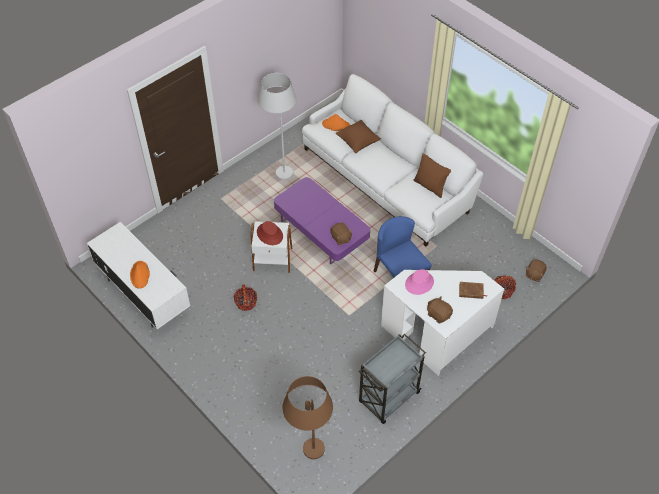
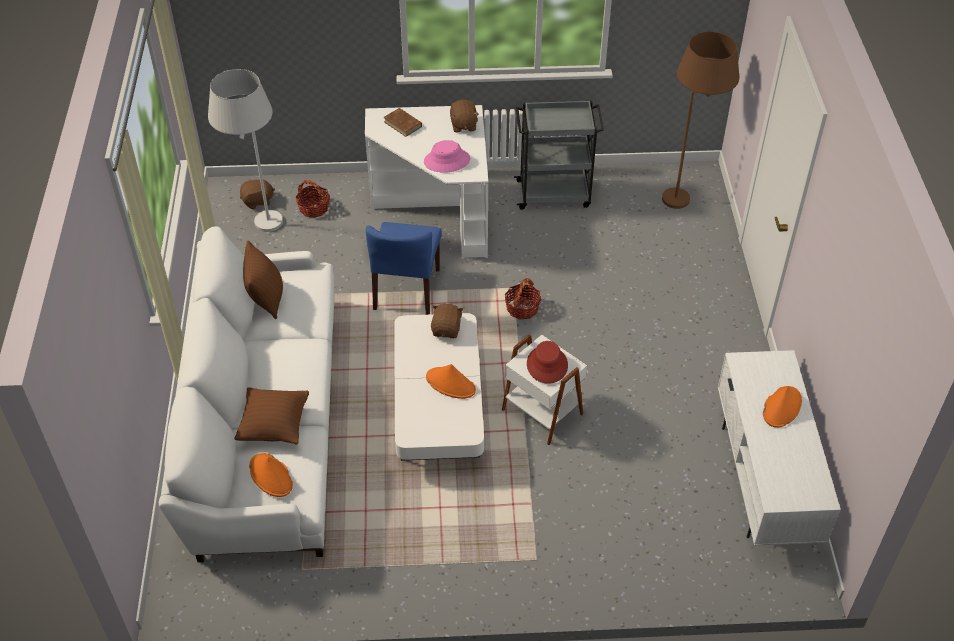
camera: 140 degrees left, 5 degrees down
basket [234,285,257,311] -> basket moved to [505,278,541,320]
white floor lamp [258,73,296,180] -> white floor lamp moved to [208,69,283,232]
purple coffee table [274,177,370,265] -> white coffee table [394,313,484,461]
none -> orange hat [426,364,476,399]

